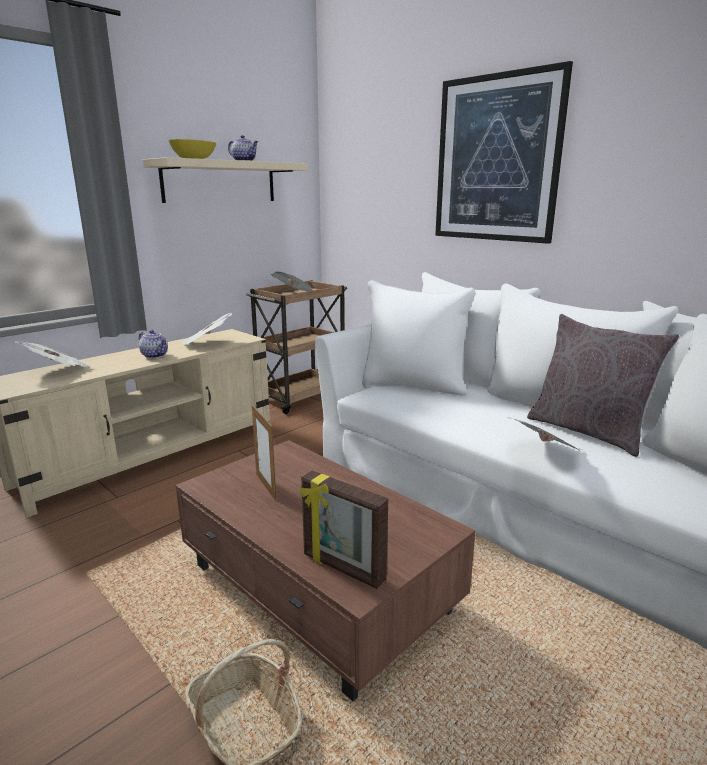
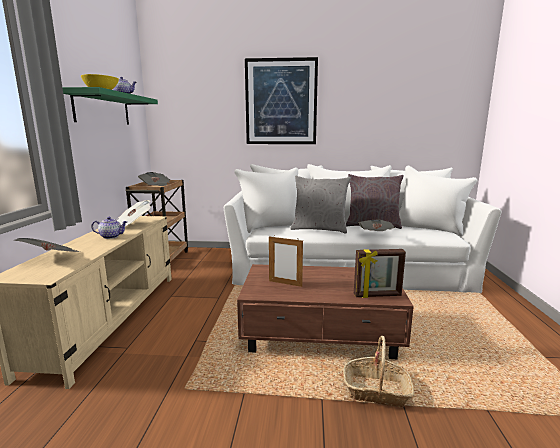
camera: 40 degrees left, 5 degrees down
beige shelf [143,157,308,203] -> green shelf [62,87,158,125]
none -> grey pillow [290,176,351,234]

